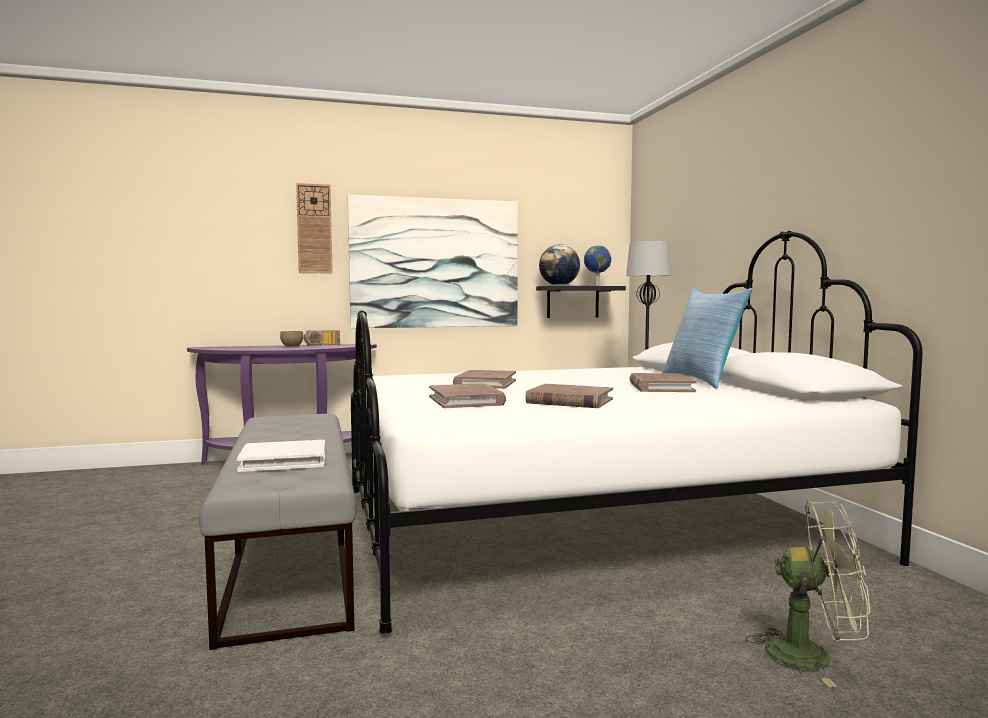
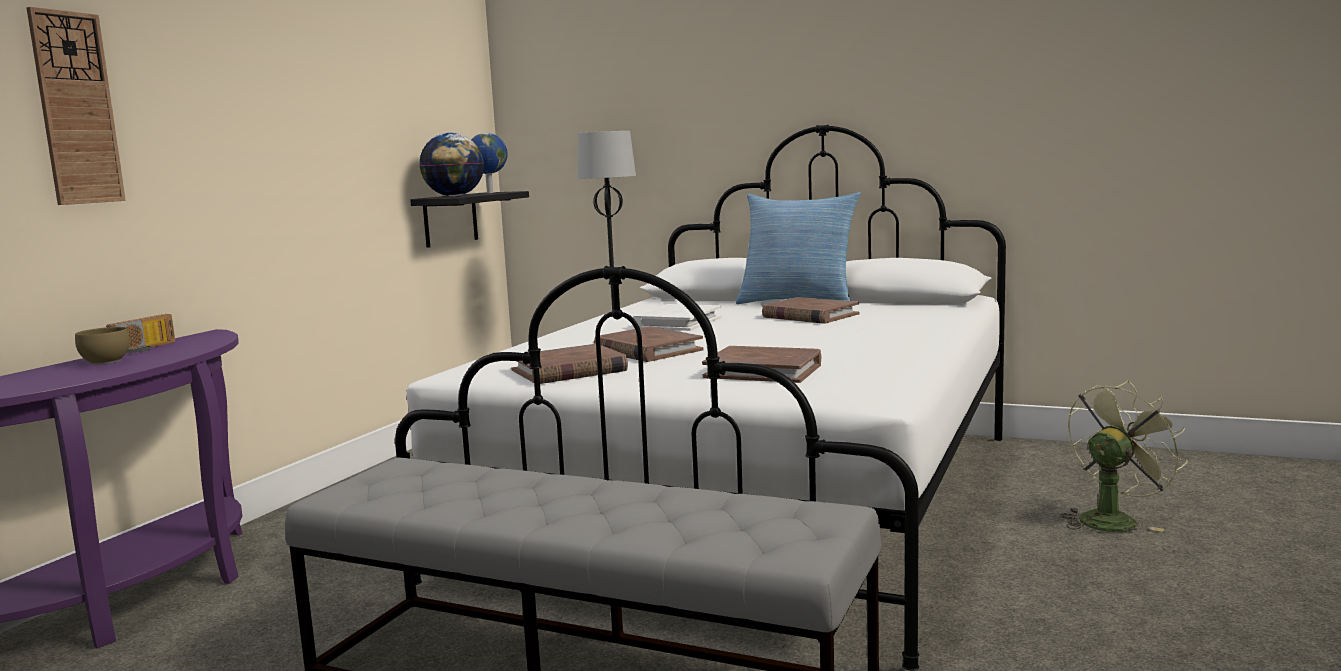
camera: 50 degrees left, 5 degrees up
white book [237,440,325,472] -> white book moved to [632,304,722,331]
picture [348,195,518,328] -> none
brown book [525,384,613,408] -> brown book moved to [511,344,628,384]

